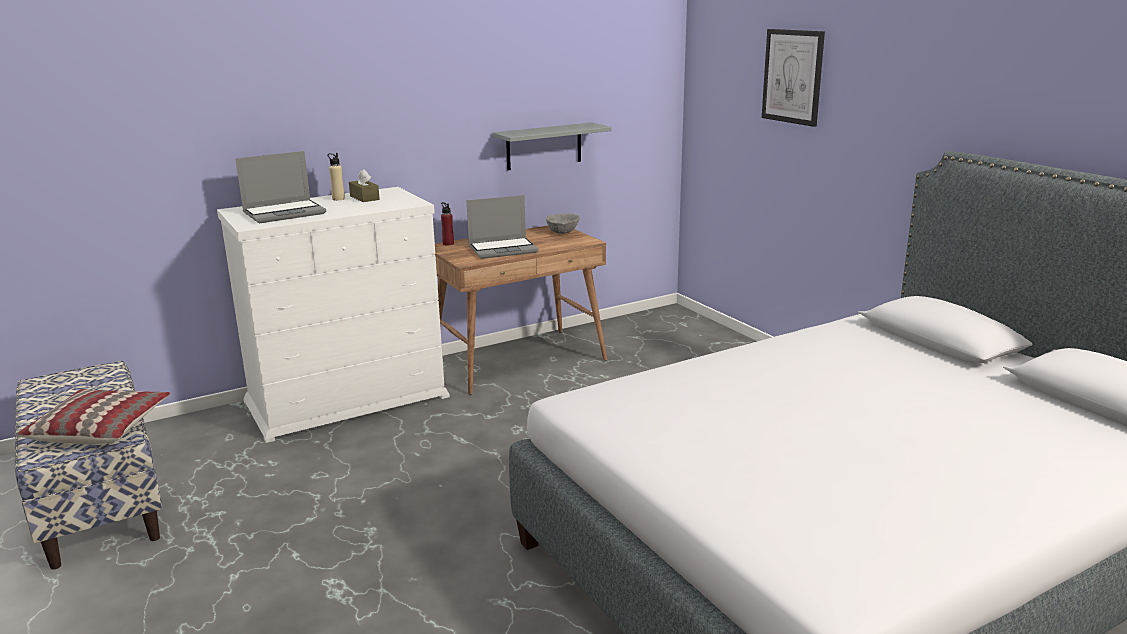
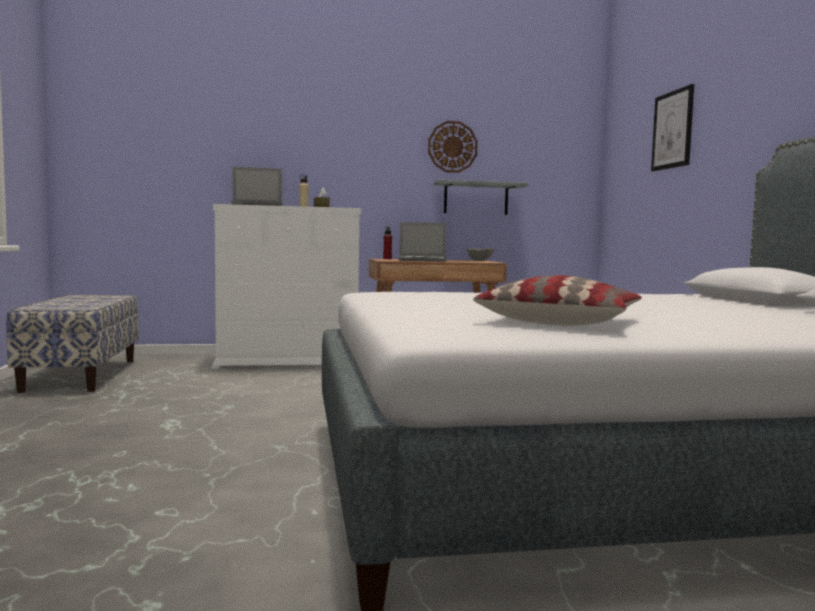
camera: 20 degrees right, 15 degrees down
pillow [16,389,171,444] -> pillow moved to [473,275,642,326]
none -> wall clock [428,121,478,173]

